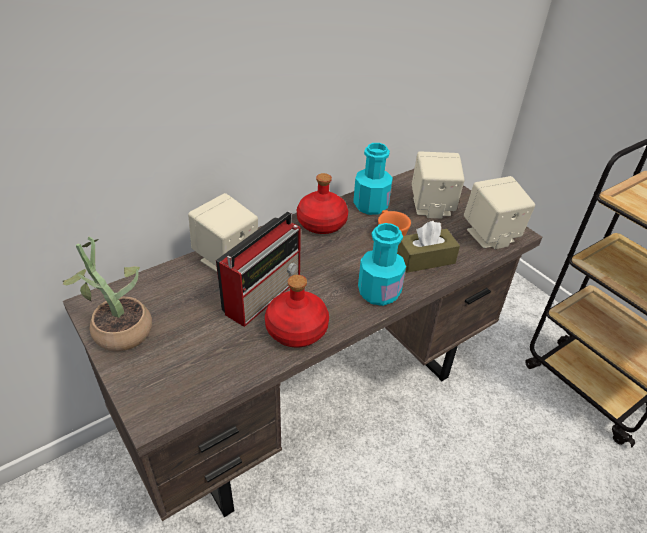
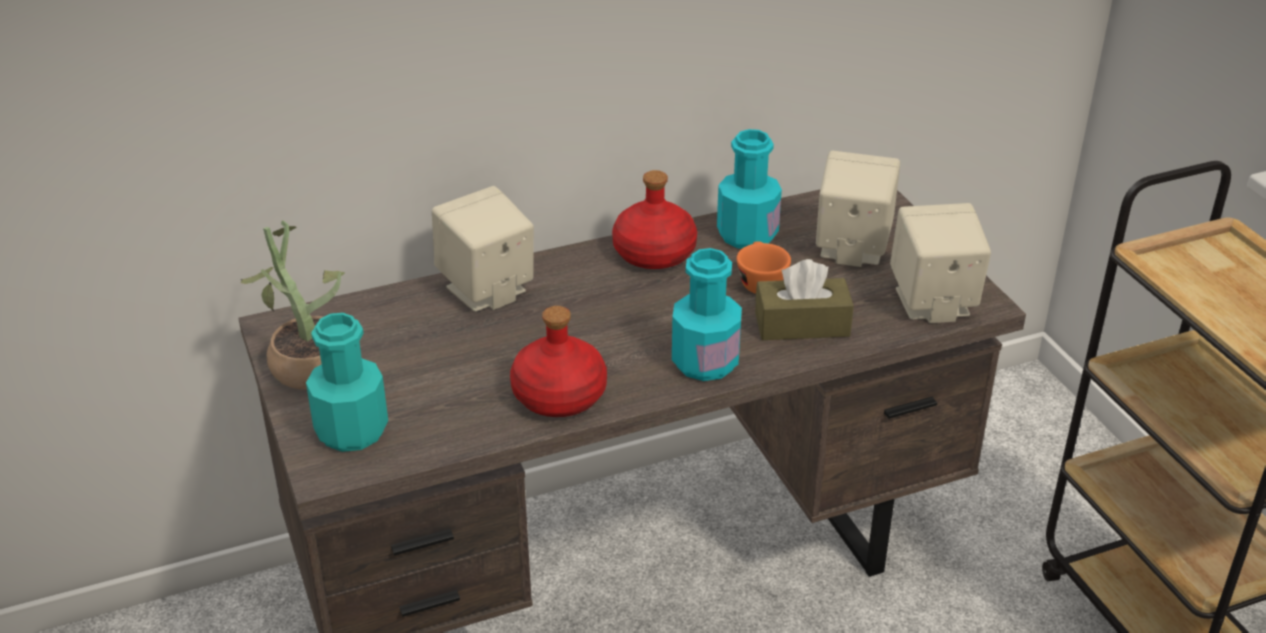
camera: 15 degrees right, 5 degrees down
radio [216,211,301,327] -> none
none -> turquoise bottle [306,313,388,452]

